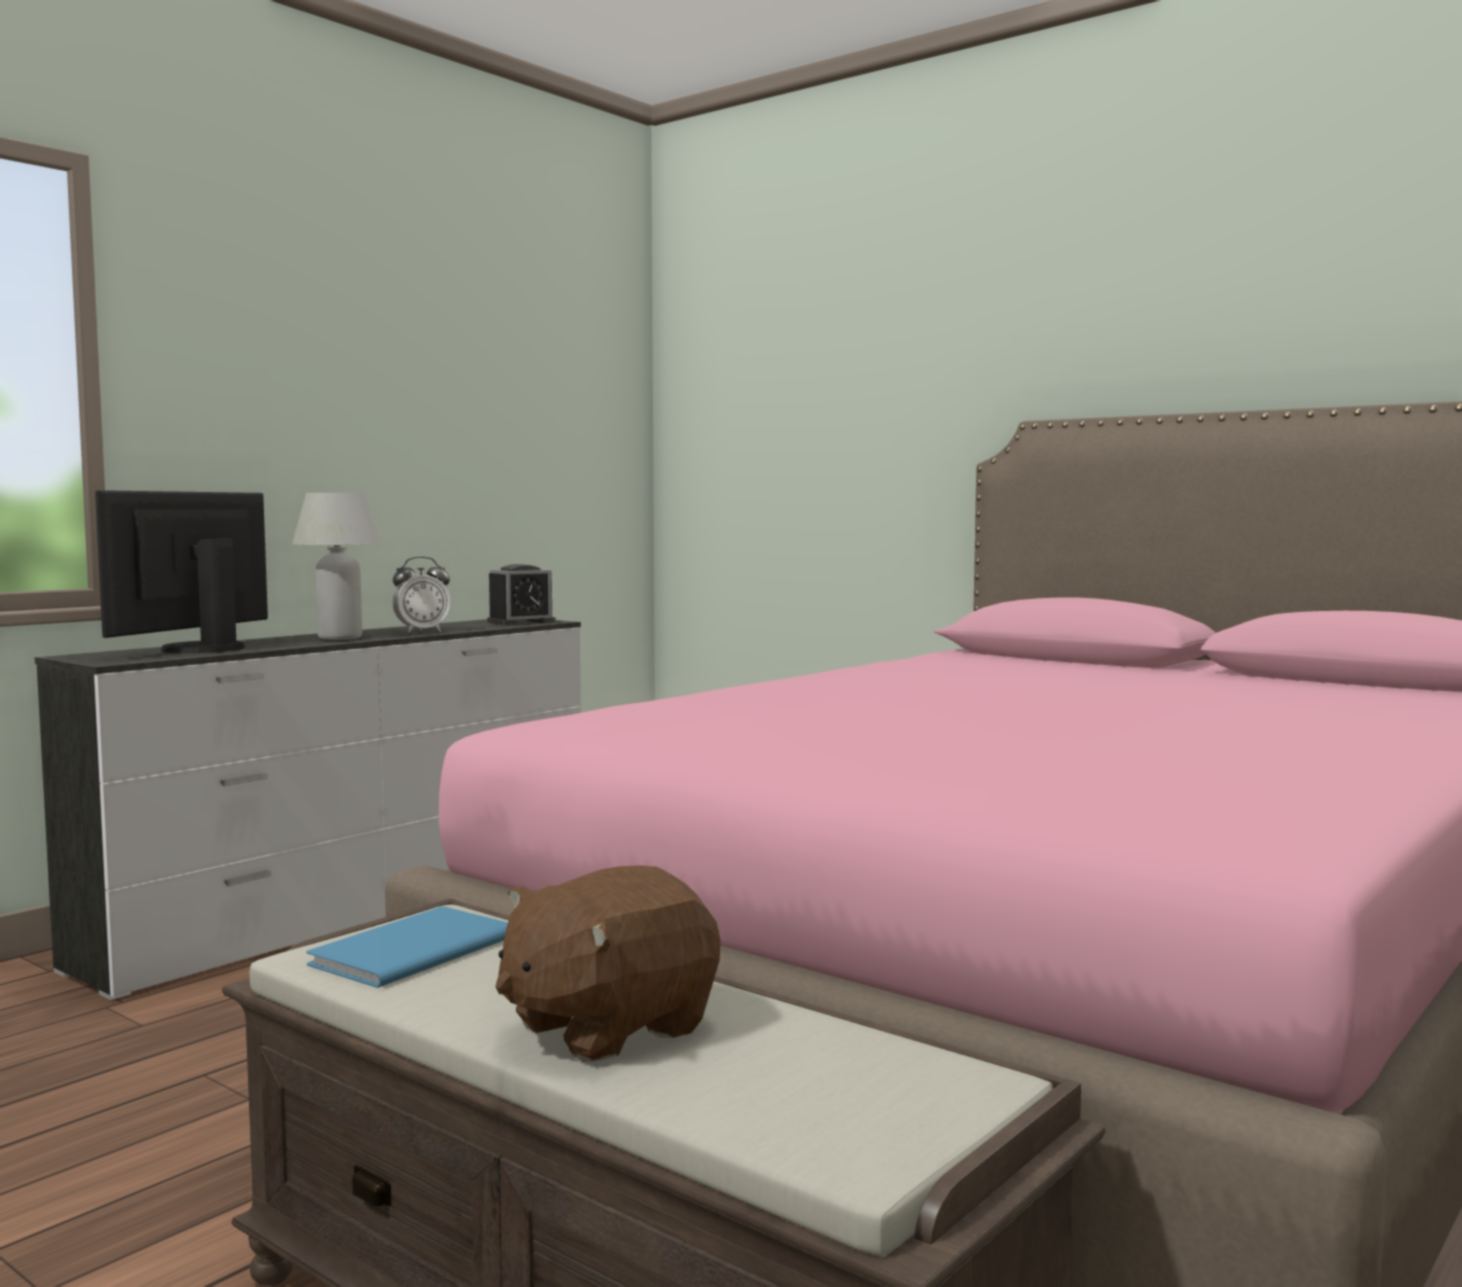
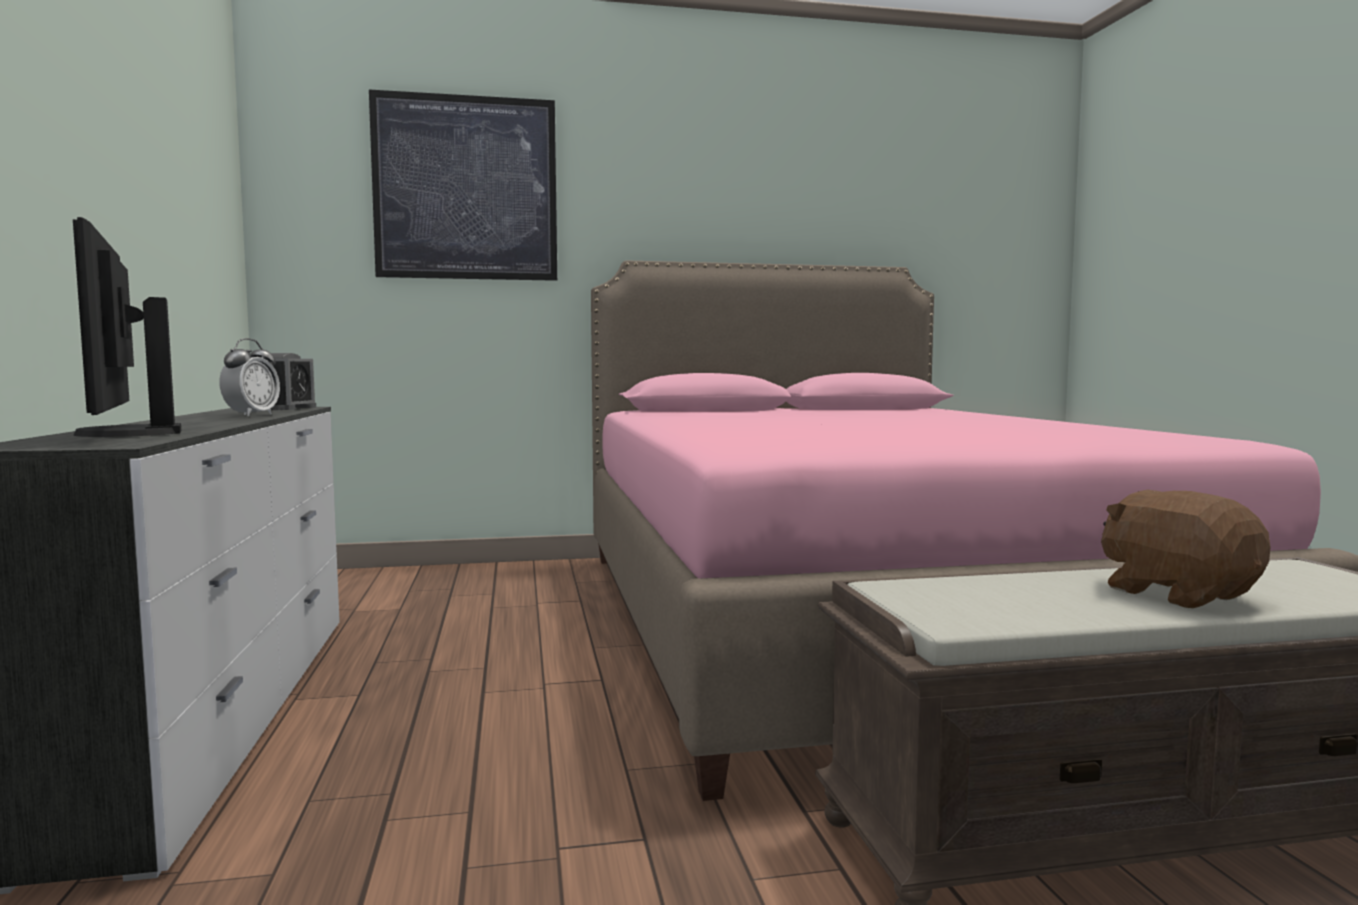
camera: 50 degrees left, 0 degrees up
white table lamp [292,493,382,640] -> none
blue book [306,907,508,988] -> none
brown plush toy [496,865,720,1062] -> brown plush toy turned 150 degrees clockwise [1101,490,1271,608]
none -> picture [369,90,557,281]

